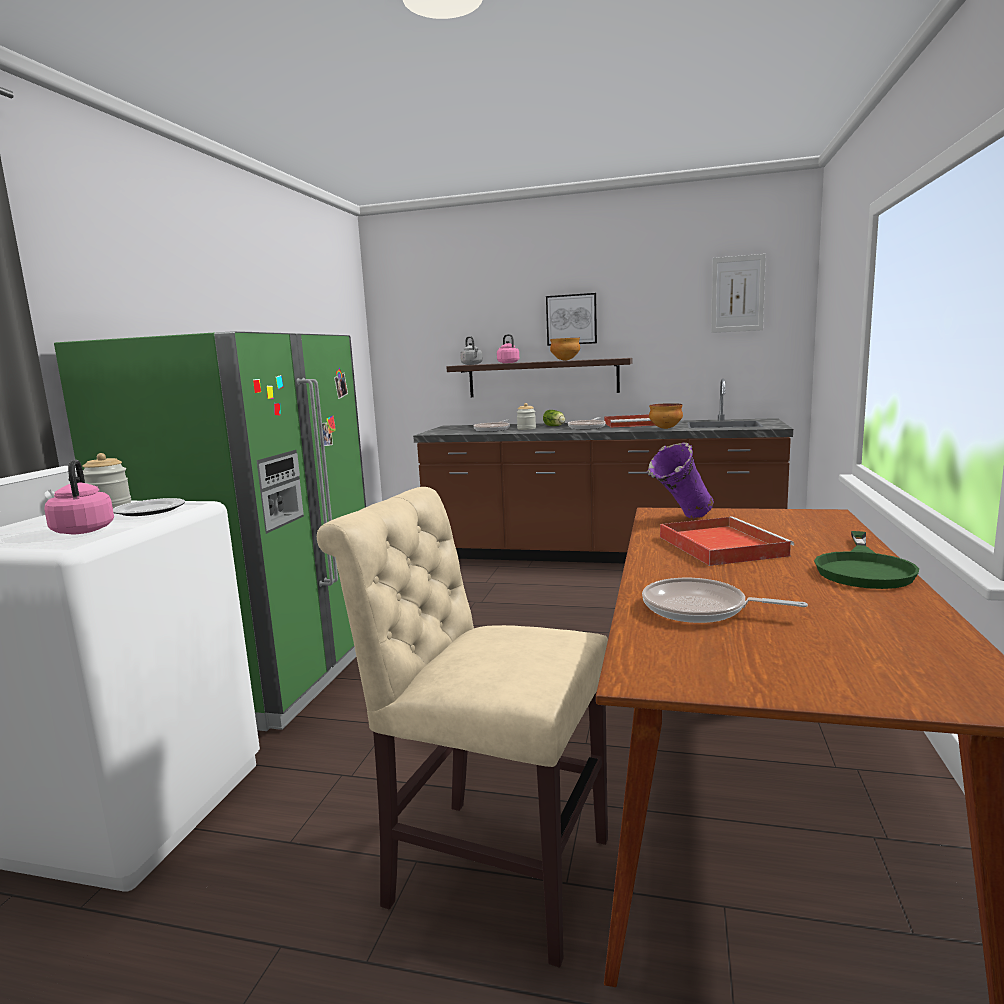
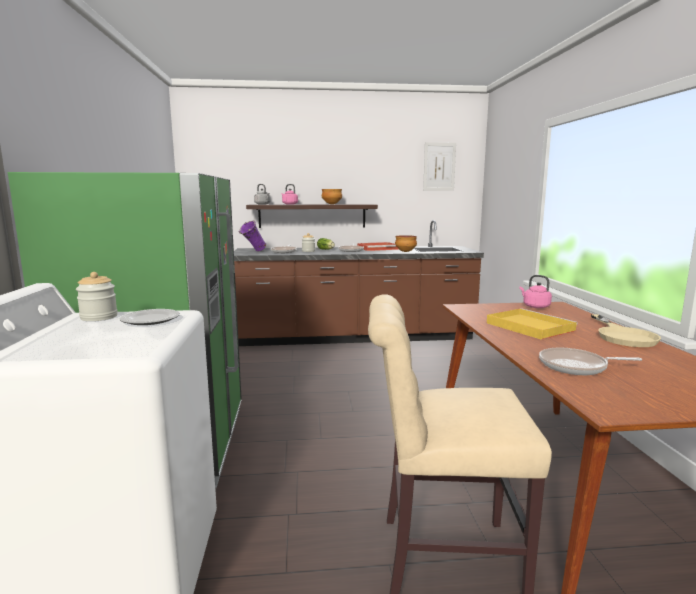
camera: 20 degrees left, 0 degrees up
pink kettle [44,460,114,534] -> pink kettle moved to [519,275,552,308]
picture [546,293,597,346] -> none
purple vase [647,442,714,519] -> purple vase moved to [239,220,266,251]
red tray [660,517,794,566] -> yellow tray [487,308,578,340]
green frying pan [814,531,919,589] -> beige frying pan [591,314,661,347]

